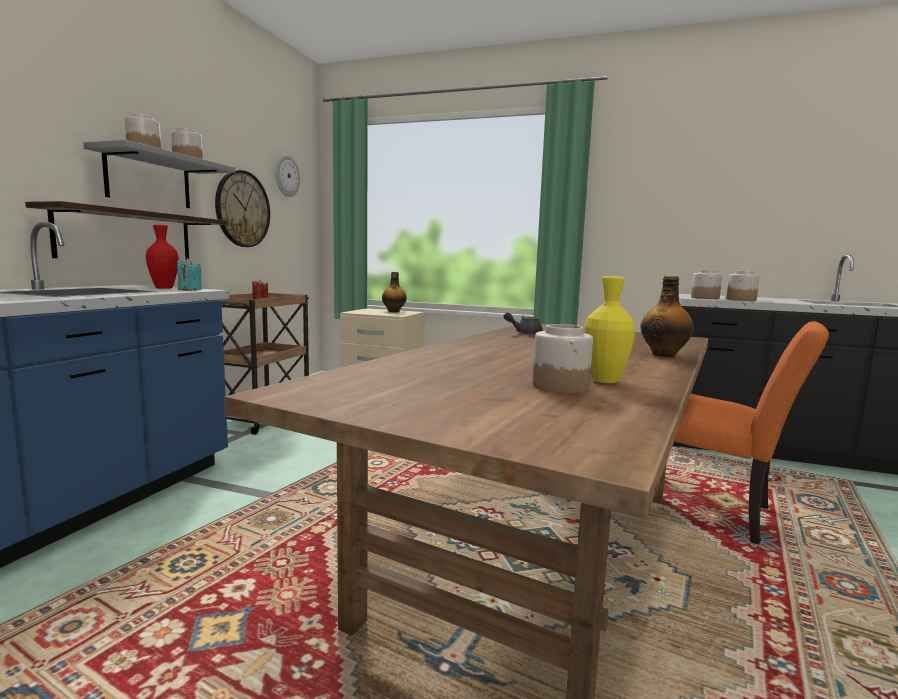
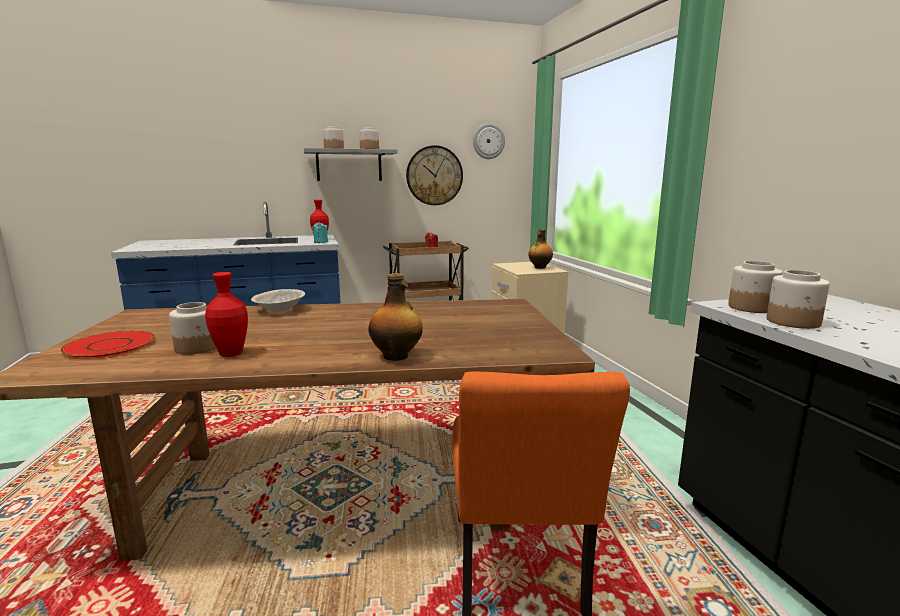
camera: 55 degrees right, 5 degrees up
shelf [25,201,228,260] -> none
grey teapot [503,312,543,335] -> none
yellow vase [584,276,635,383] -> red vase [205,272,248,357]
none -> red plate [60,331,155,359]
none -> beige bowl [251,289,305,313]

